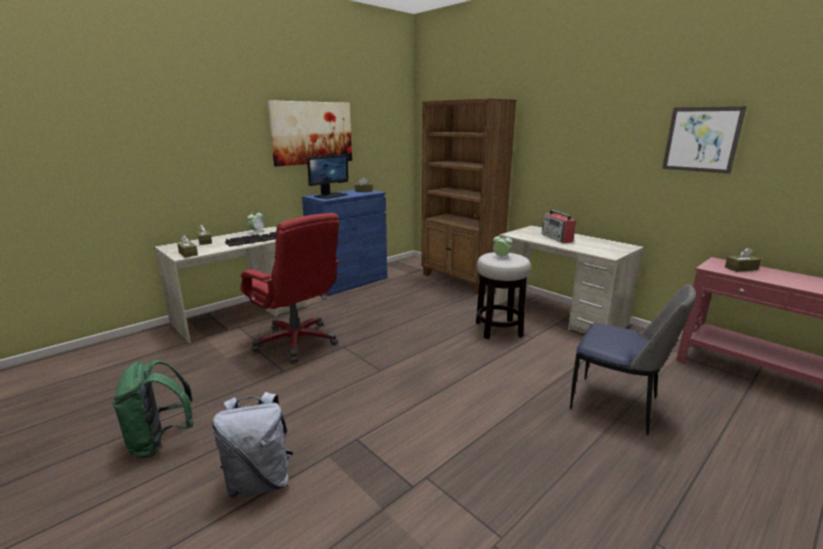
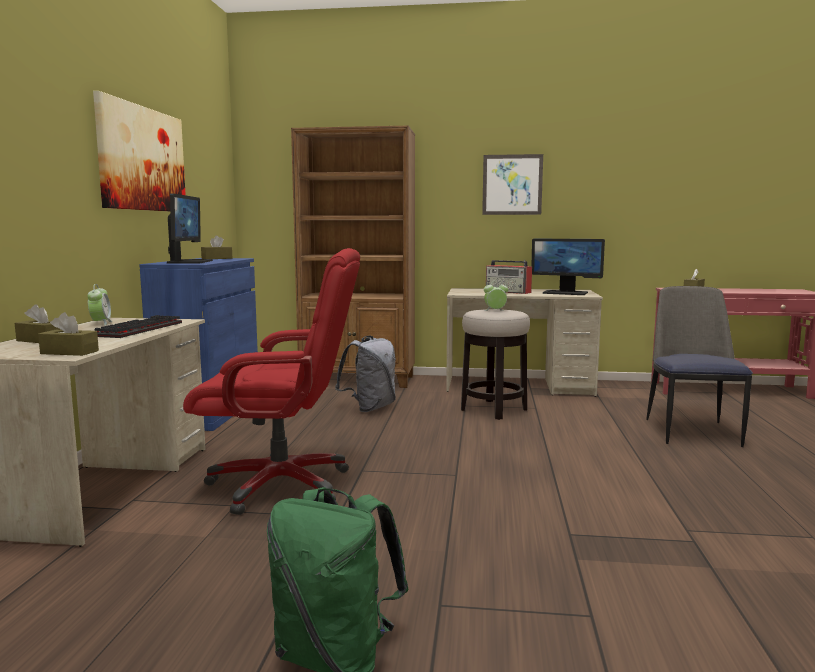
camera: 40 degrees left, 10 degrees down
grey backpack [213,392,293,498] -> grey backpack moved to [335,335,396,412]
chair [570,284,696,435] -> chair turned 75 degrees counterclockwise [646,286,753,447]
picture [662,106,747,174] -> picture moved to [482,154,543,215]
none -> monitor [532,239,605,295]

